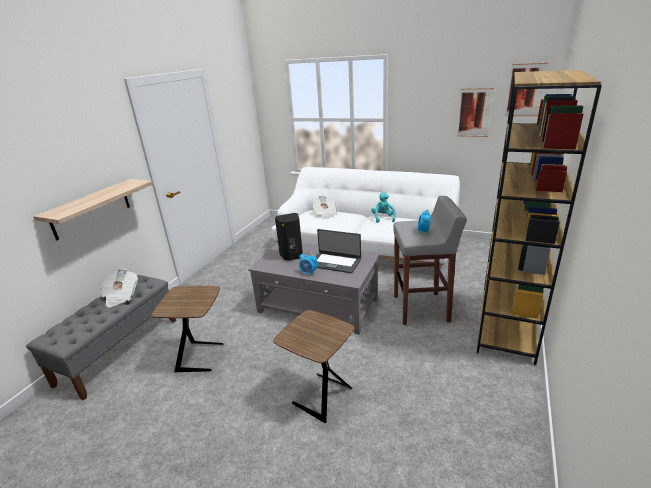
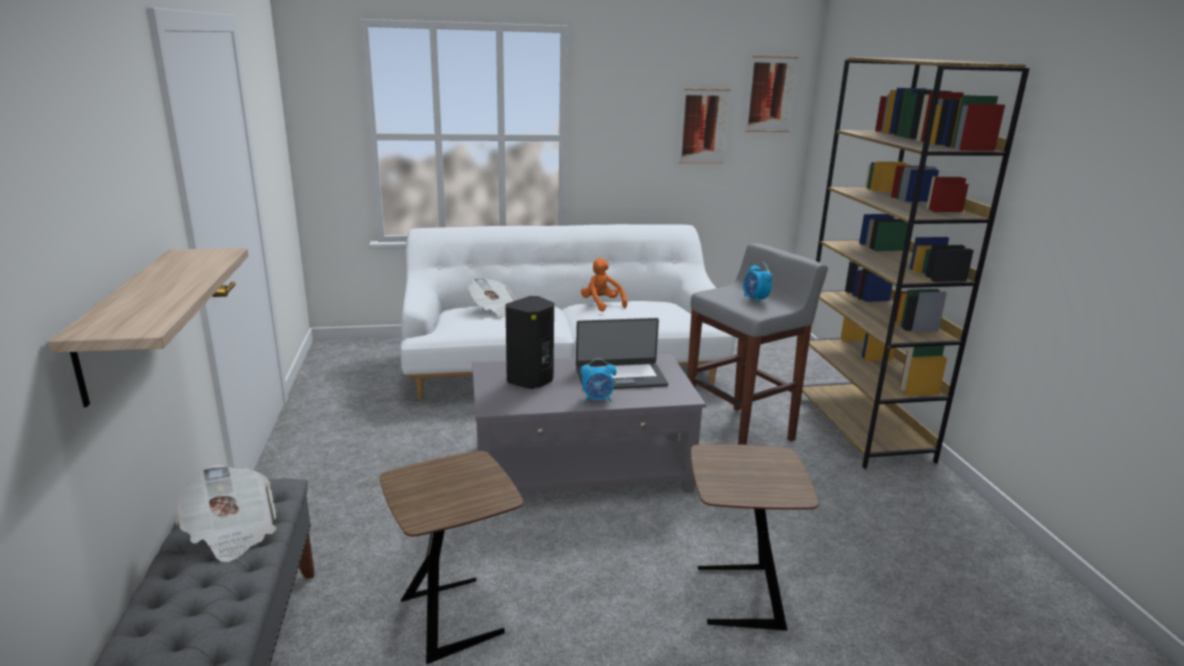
camera: 35 degrees left, 5 degrees down
turquoise plush toy [371,192,396,223] -> orange plush toy [581,258,627,312]

